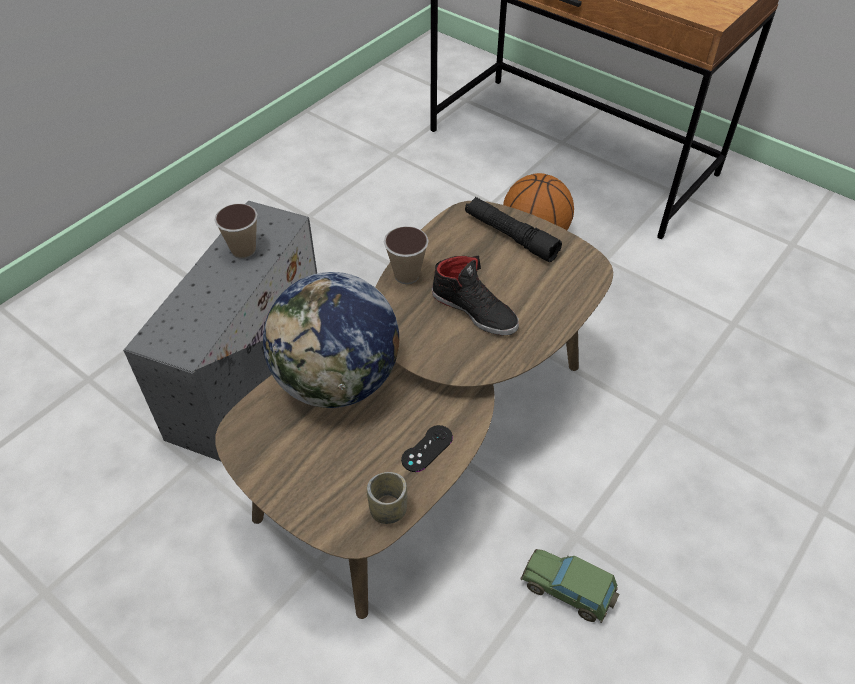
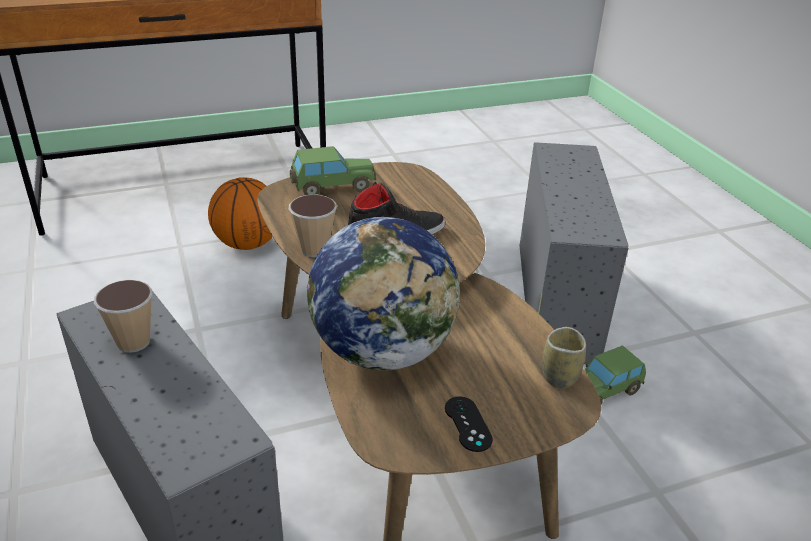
camera: 60 degrees left, 15 degrees down
black game controller [401,425,453,472] -> black game controller moved to [445,396,493,452]
black flashlight [465,197,562,262] -> toy car [290,146,376,195]
none -> grey storage box [519,142,629,365]

